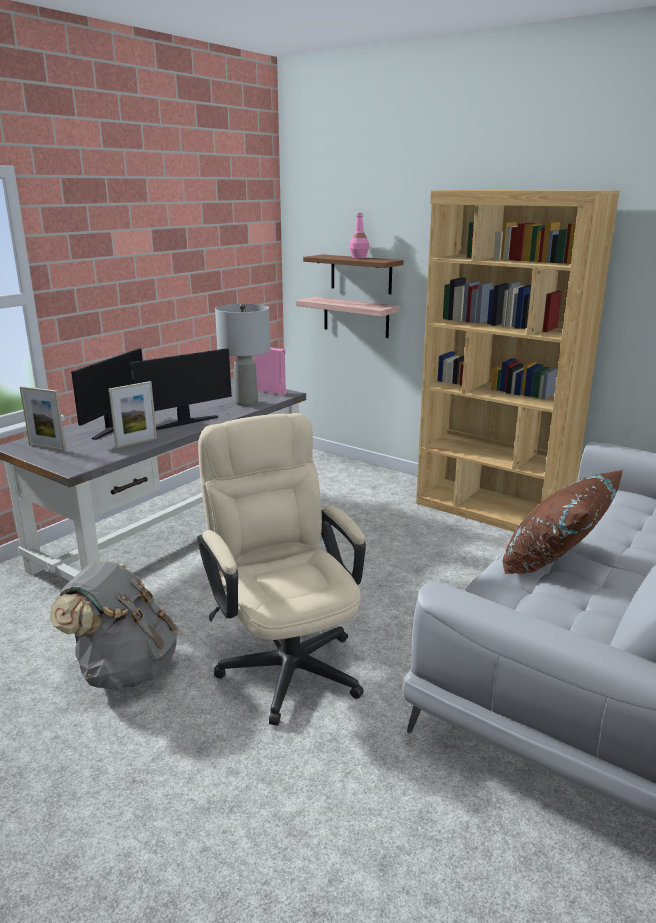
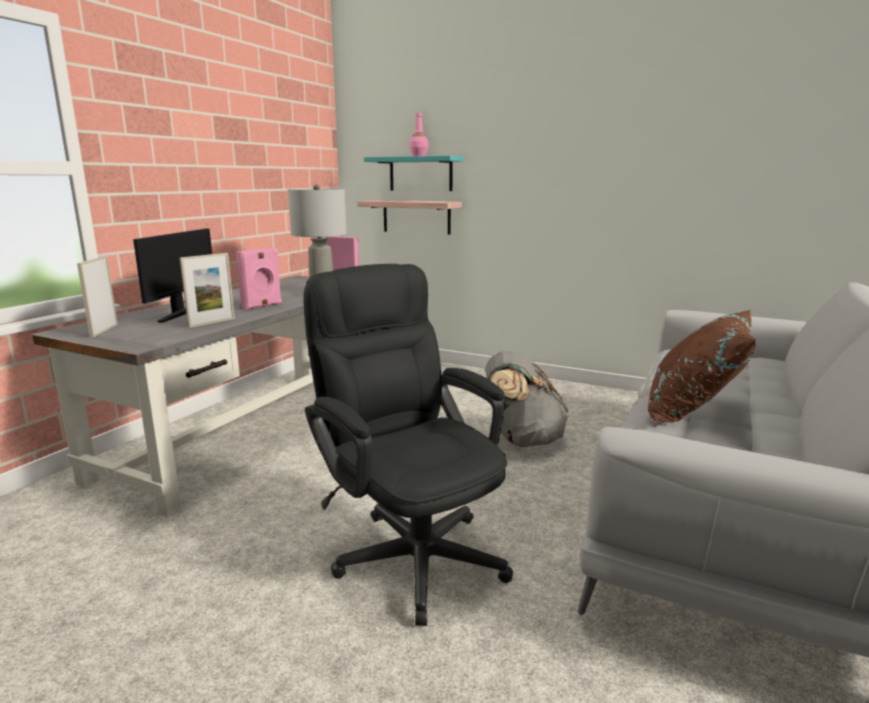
camera: 10 degrees left, 5 degrees down
picture frame [20,386,66,451] -> picture frame turned 75 degrees clockwise [77,256,118,338]
grey backpack [49,561,178,690] -> grey backpack moved to [485,351,569,447]
monitor [131,348,232,430] -> pink speaker [236,248,282,310]
beige office chair [197,413,366,726] -> black office chair [303,264,513,626]
brown shelf [303,255,404,294] -> turquoise shelf [364,156,464,191]
brown bookcase [416,190,620,532] -> none

